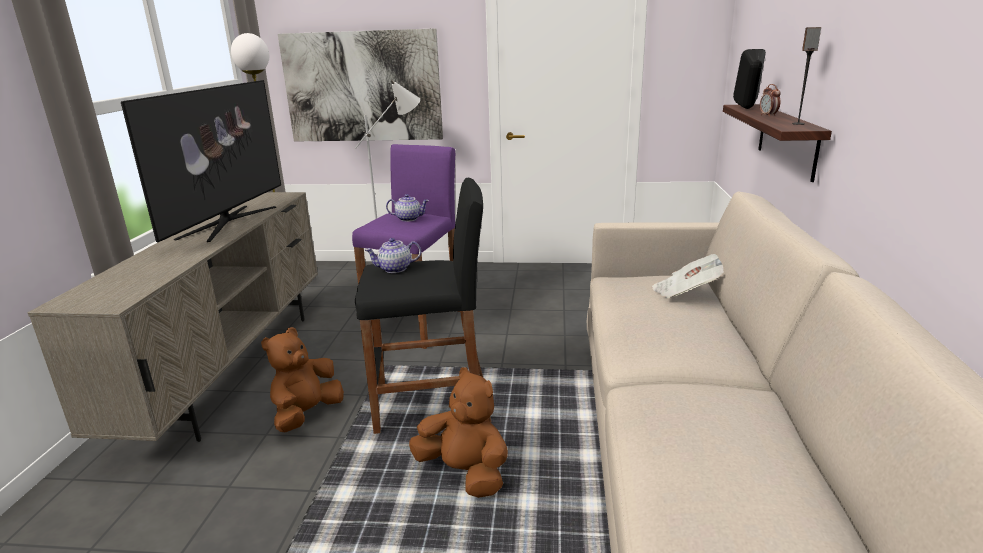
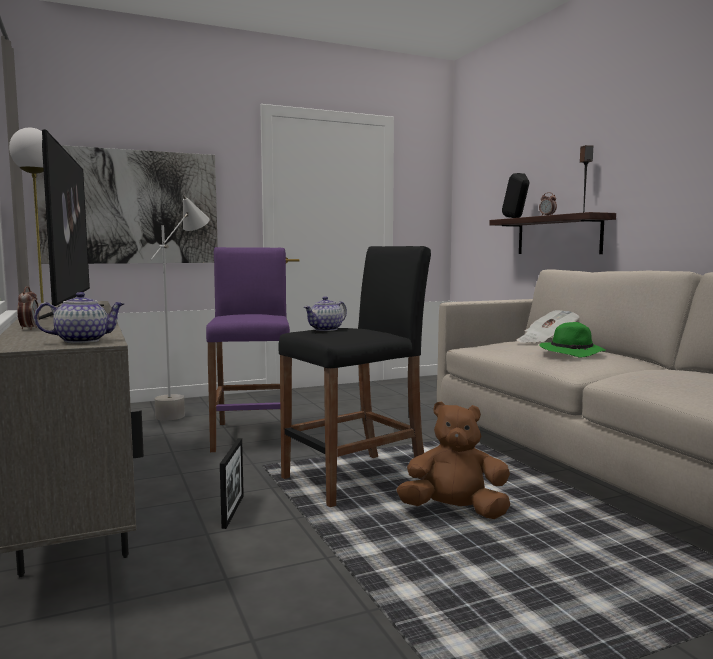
camera: 30 degrees left, 15 degrees down
brown plush toy [261,327,344,432] -> picture frame [220,438,244,529]
teapot [386,194,429,222] -> teapot moved to [34,292,124,343]
none -> alarm clock [17,286,39,330]
none -> green hat [539,322,606,357]

